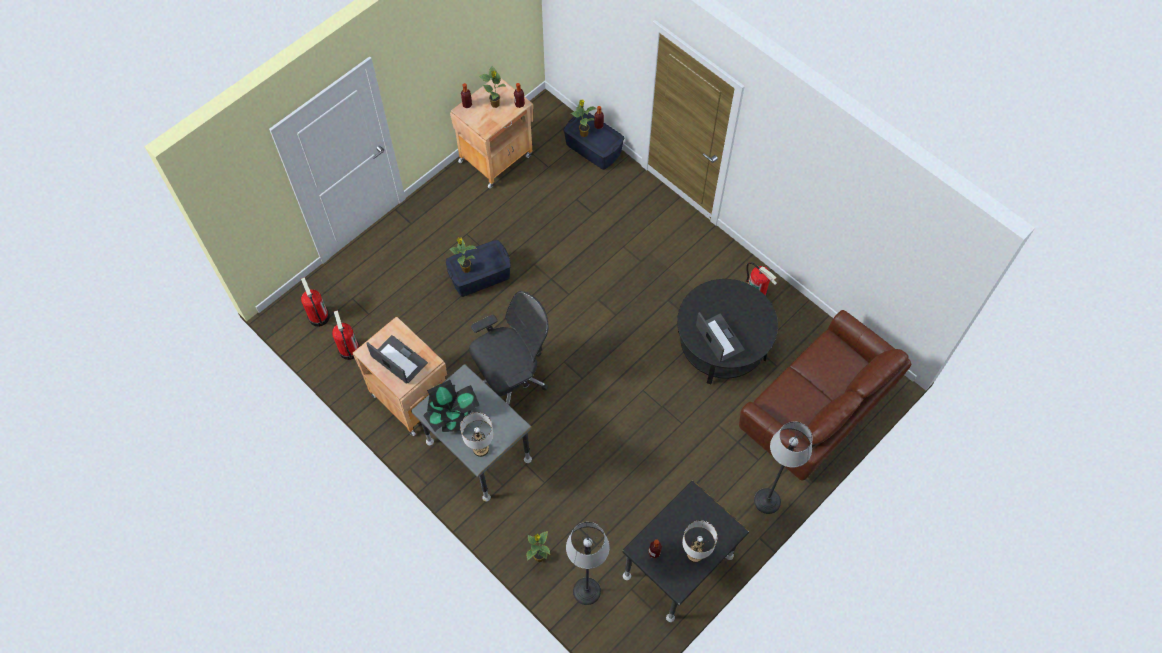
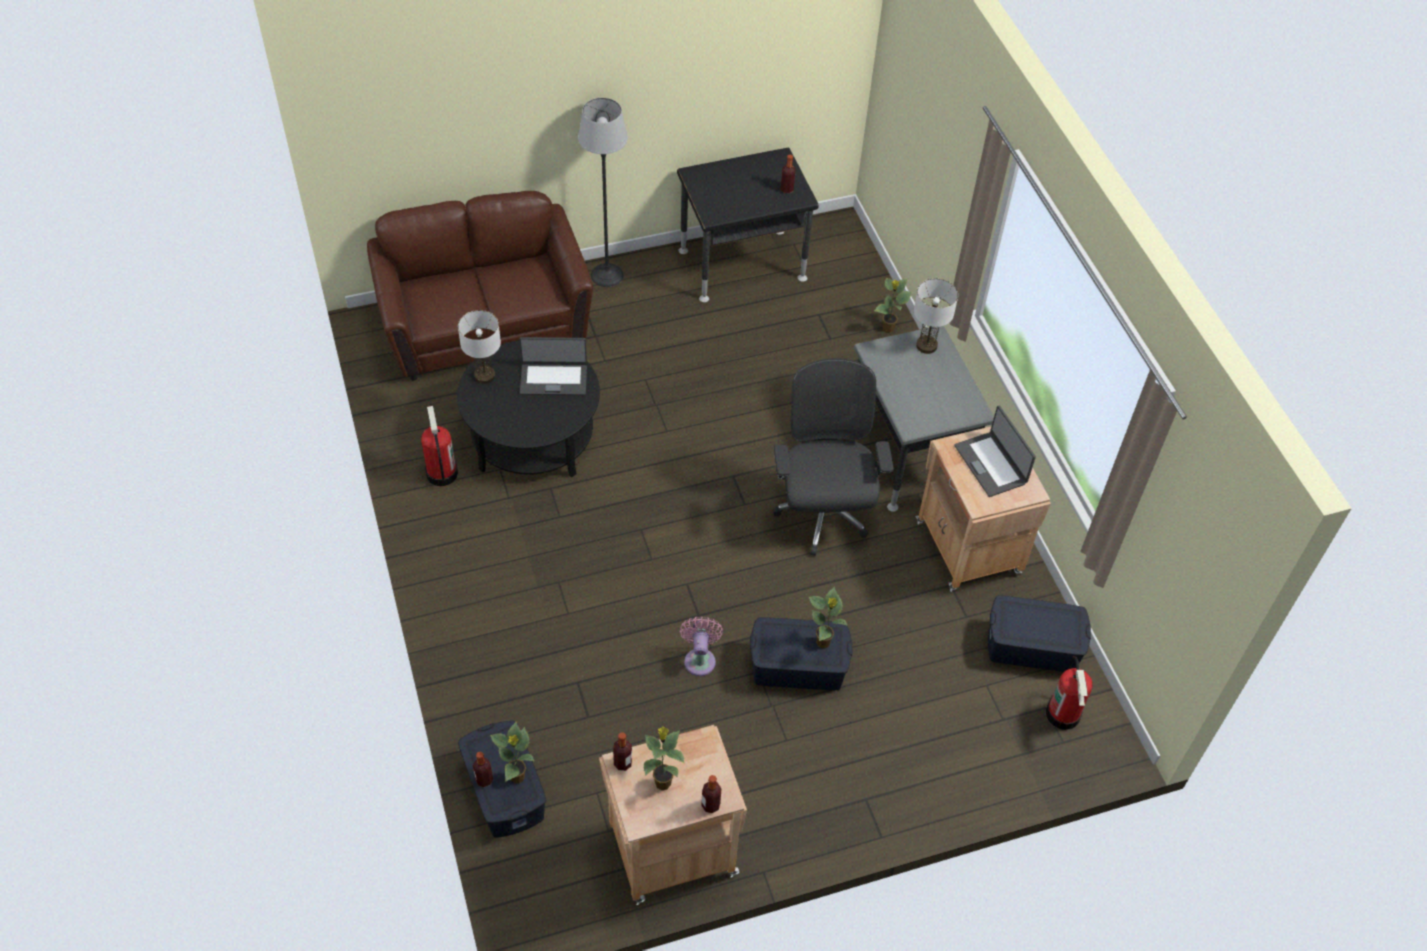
camera: 155 degrees left, 10 degrees down
fire extinguisher [332,310,360,360] -> blue storage box [988,595,1091,672]
potted plant [423,380,480,432] -> none
office chair [469,291,549,406] -> office chair turned 90 degrees clockwise [773,358,894,556]
floor lamp [566,522,610,605] -> none
table lamp [682,520,717,563] -> table lamp moved to [458,310,501,384]
laptop [696,312,745,362] -> laptop turned 90 degrees counterclockwise [520,337,587,395]
none -> pink fan [680,617,723,676]

